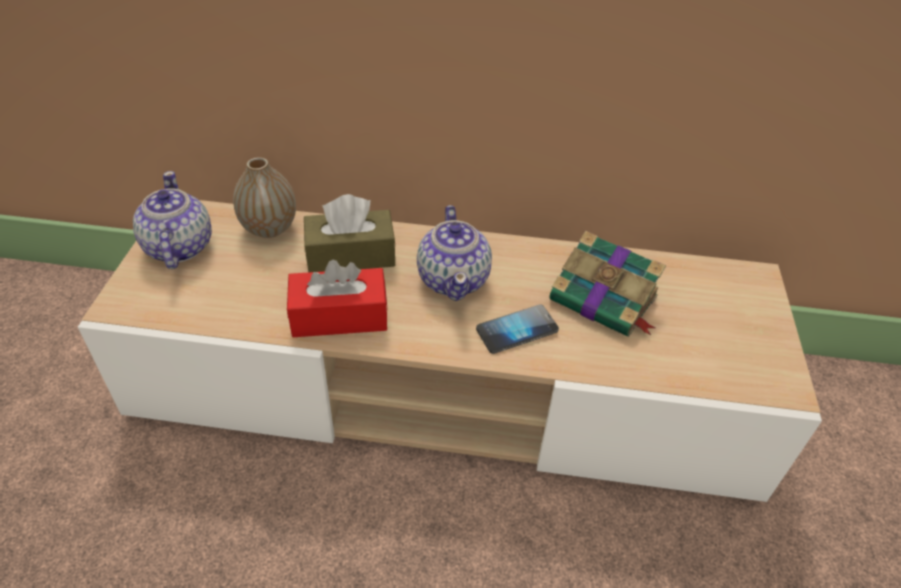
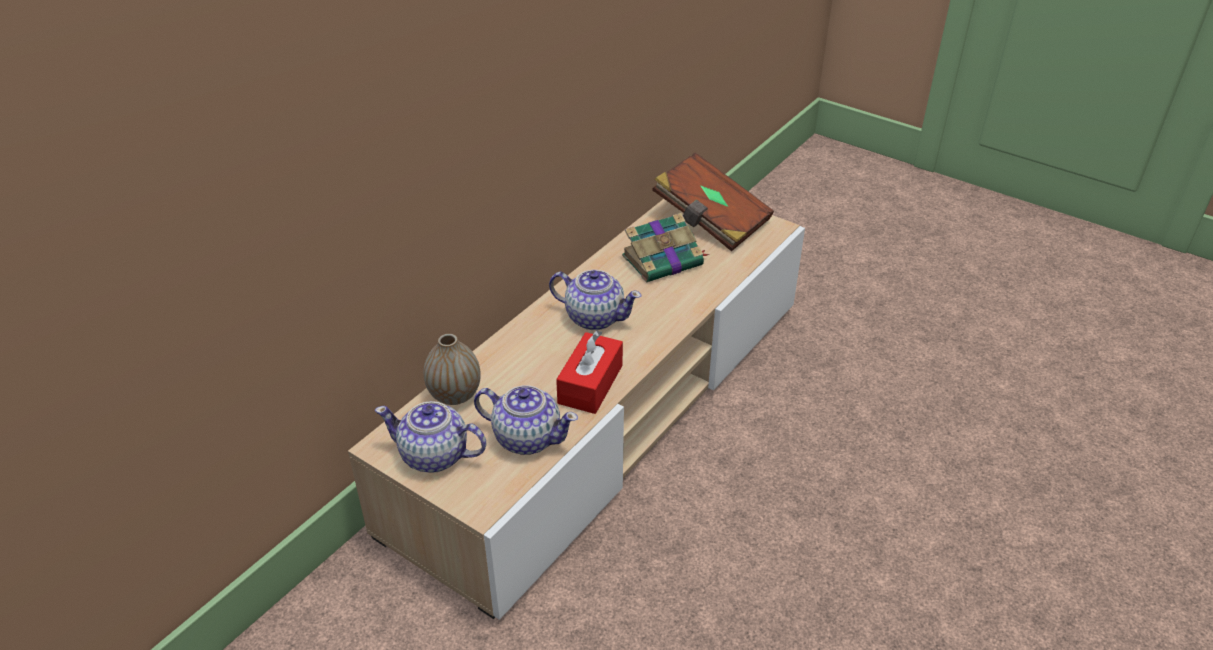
camera: 60 degrees left, 5 degrees down
brown tissue box [304,194,396,272] -> none
phone [476,305,559,354] -> none
none -> teapot [474,385,578,455]
none -> brown book [652,153,774,251]

